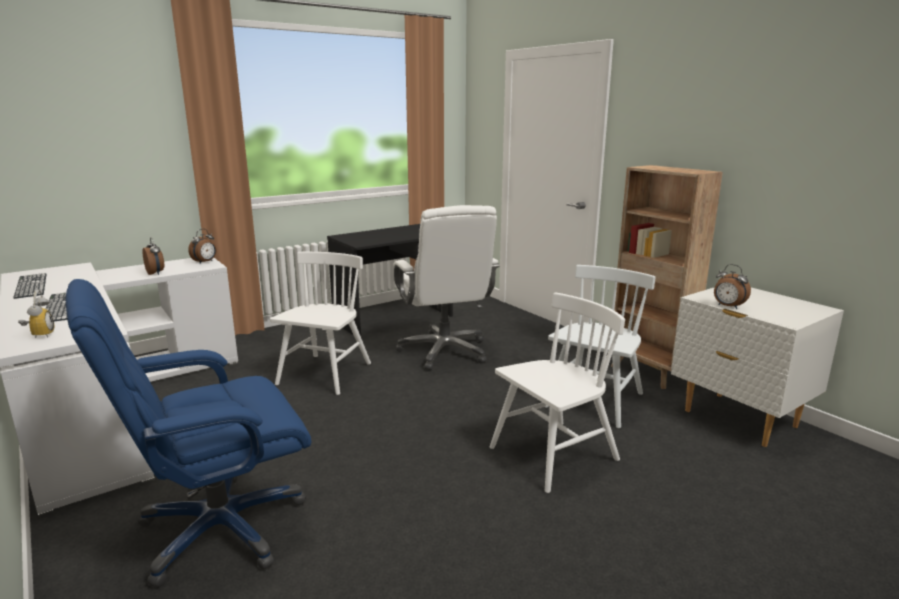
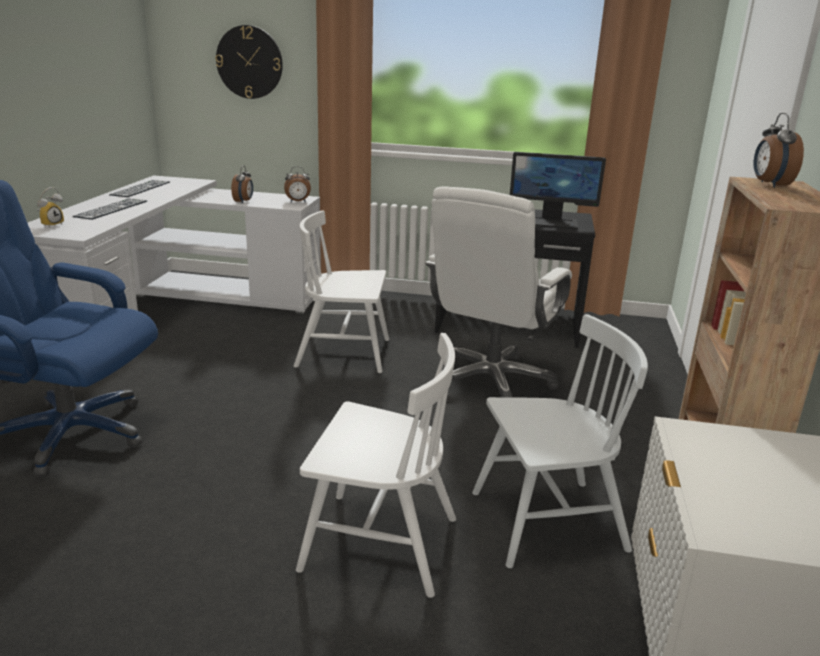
camera: 45 degrees right, 5 degrees up
white chair [270,252,371,395] -> white chair turned 150 degrees counterclockwise [294,211,389,373]
alarm clock [714,264,751,309] -> alarm clock moved to [753,113,804,188]
none -> wall clock [215,25,283,99]
none -> monitor [510,152,606,229]

